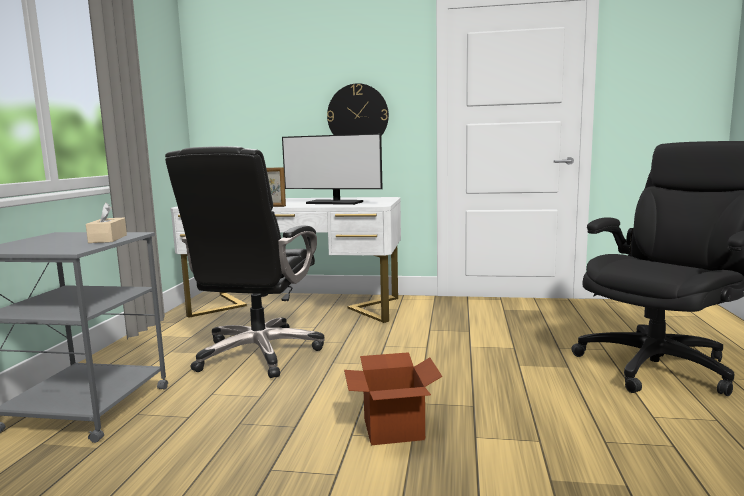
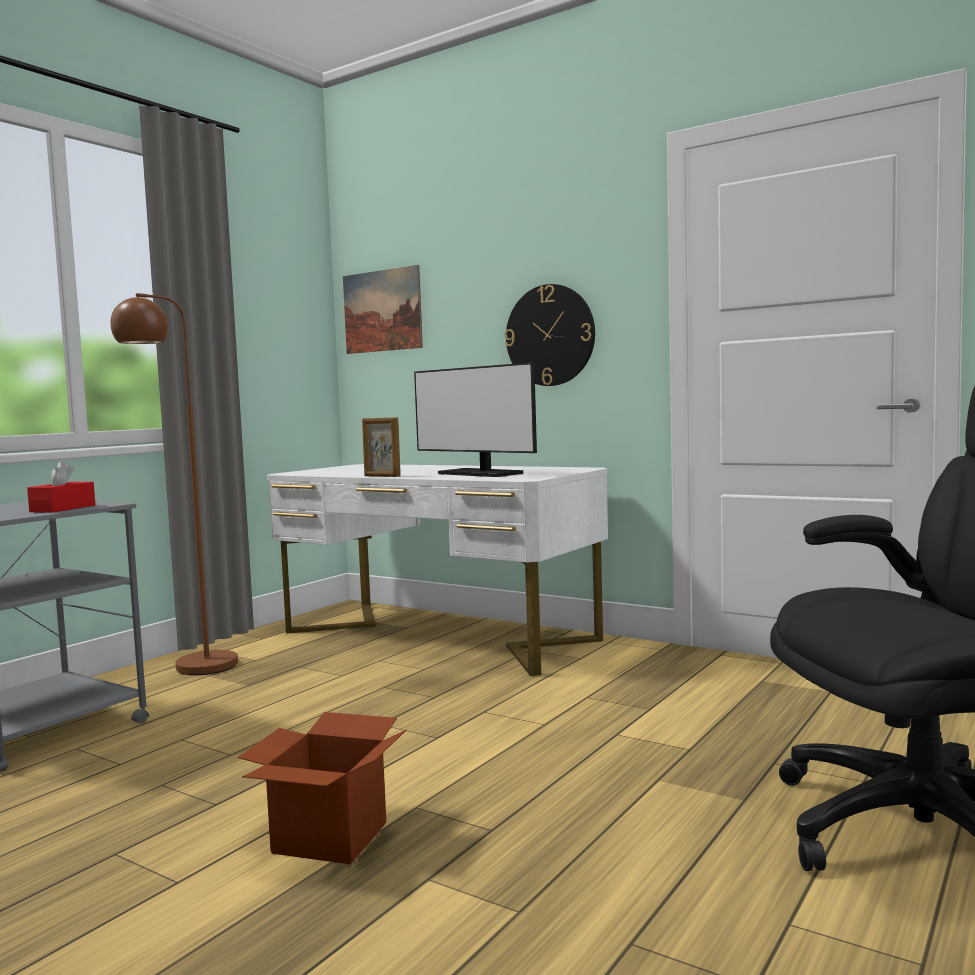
camera: 25 degrees right, 5 degrees down
beige tissue box [86,203,127,243] -> red tissue box [27,461,95,513]
black office chair [165,146,325,378] -> none
none -> brown floor lamp [111,293,238,675]
none -> picture [343,265,423,354]

